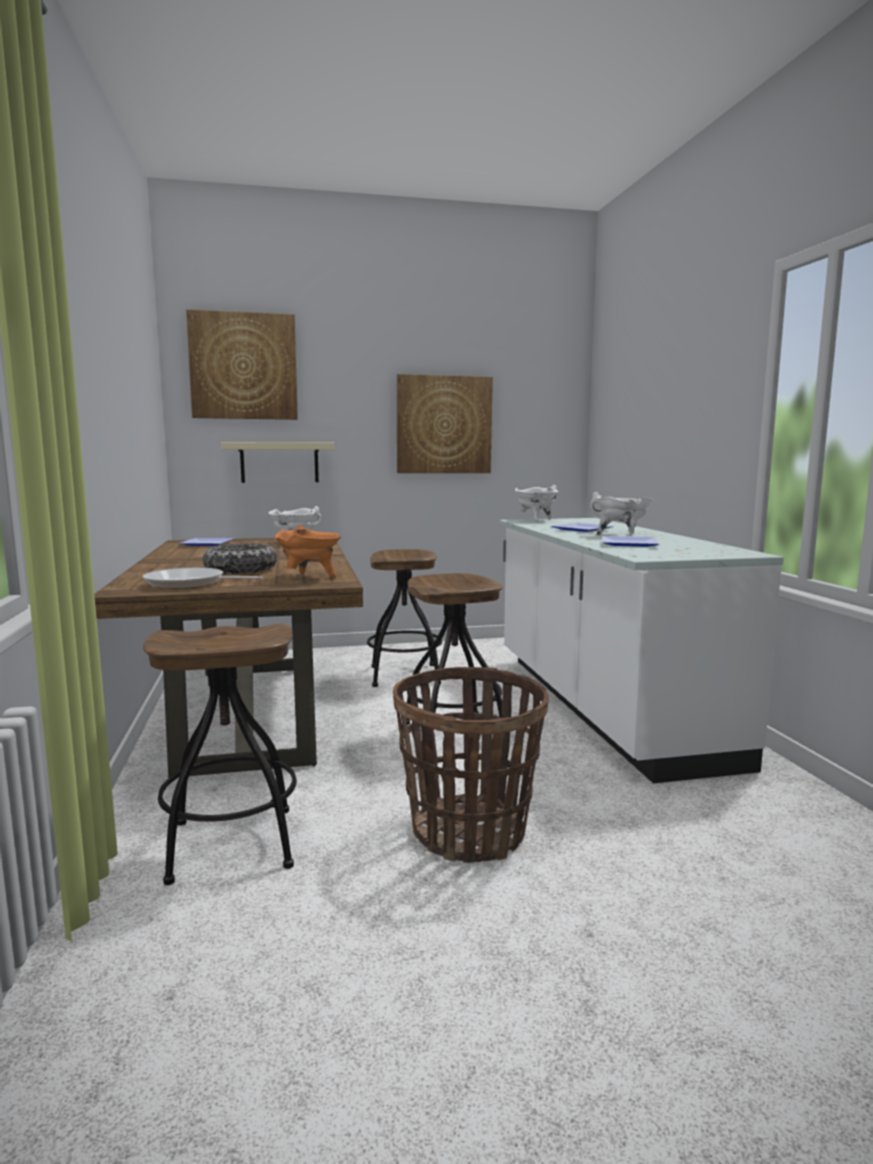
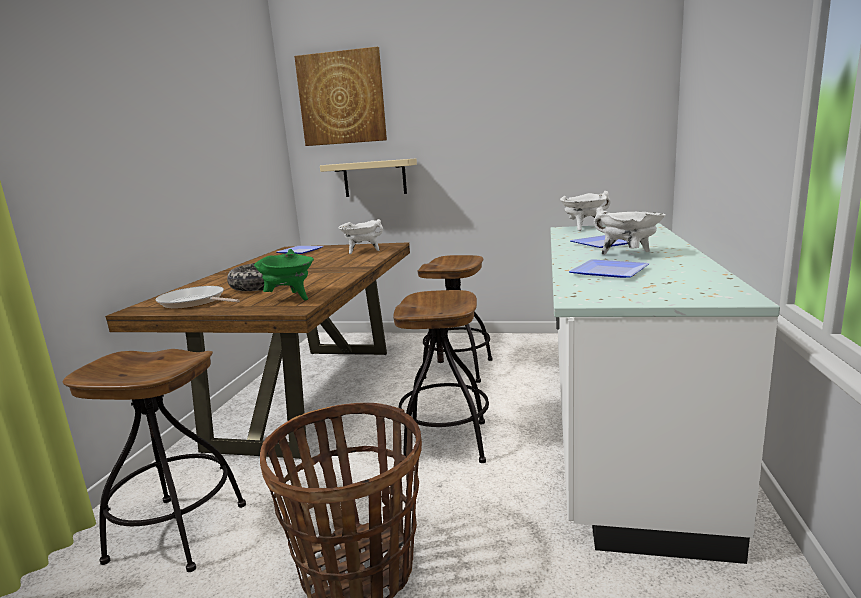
camera: 25 degrees right, 5 degrees up
orange cooking pot [274,524,341,578] -> green cooking pot [254,249,314,300]
picture [397,374,493,473] -> none

